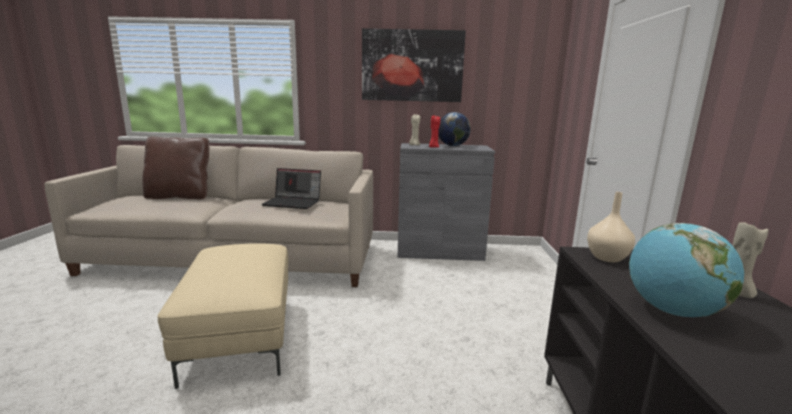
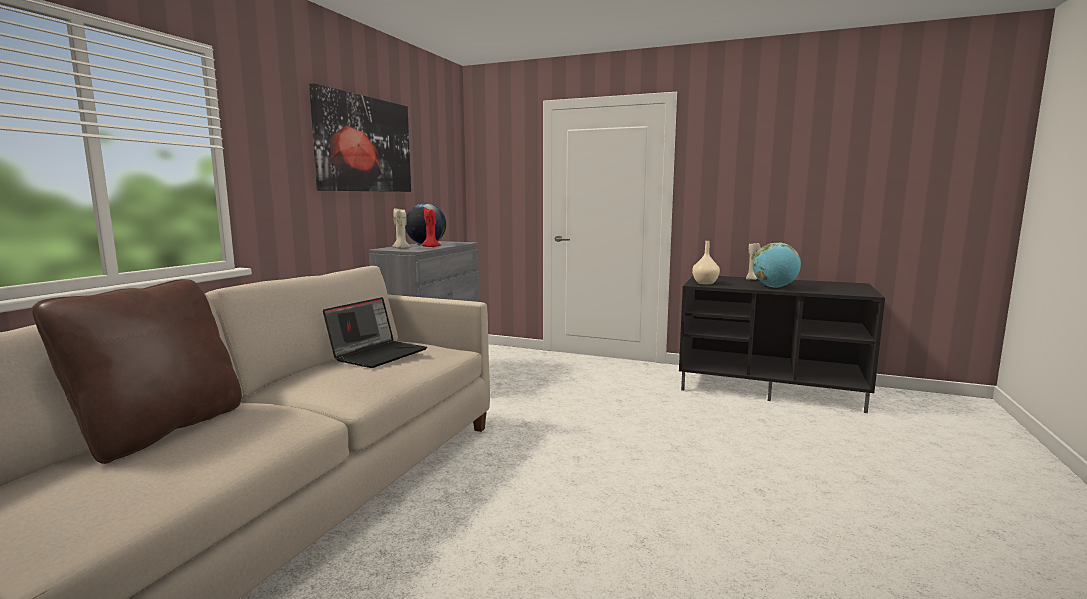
camera: 70 degrees left, 5 degrees down
beige ottoman [157,243,288,389] -> none

